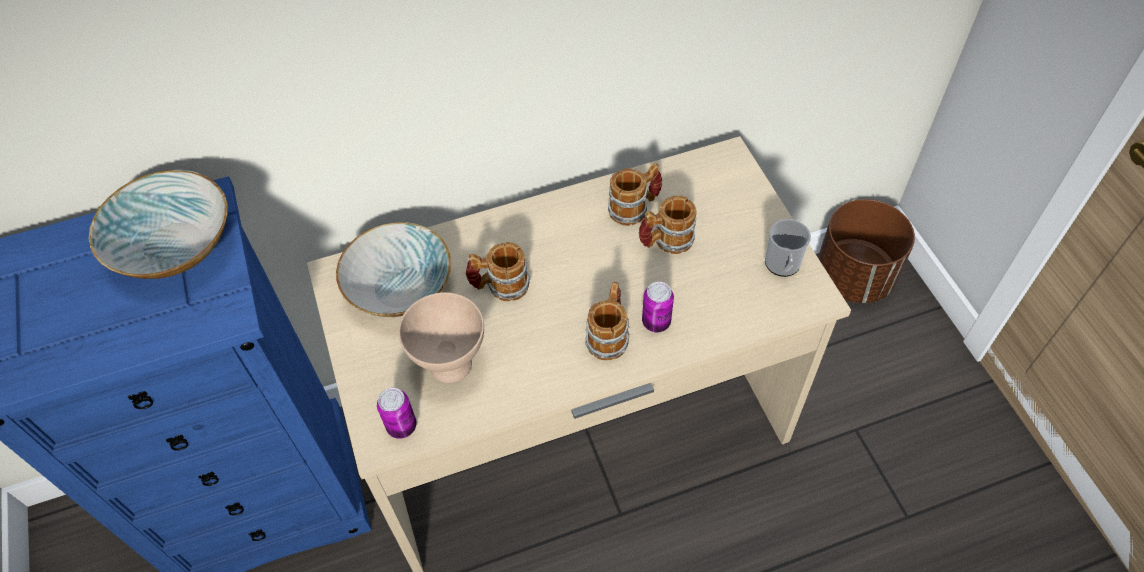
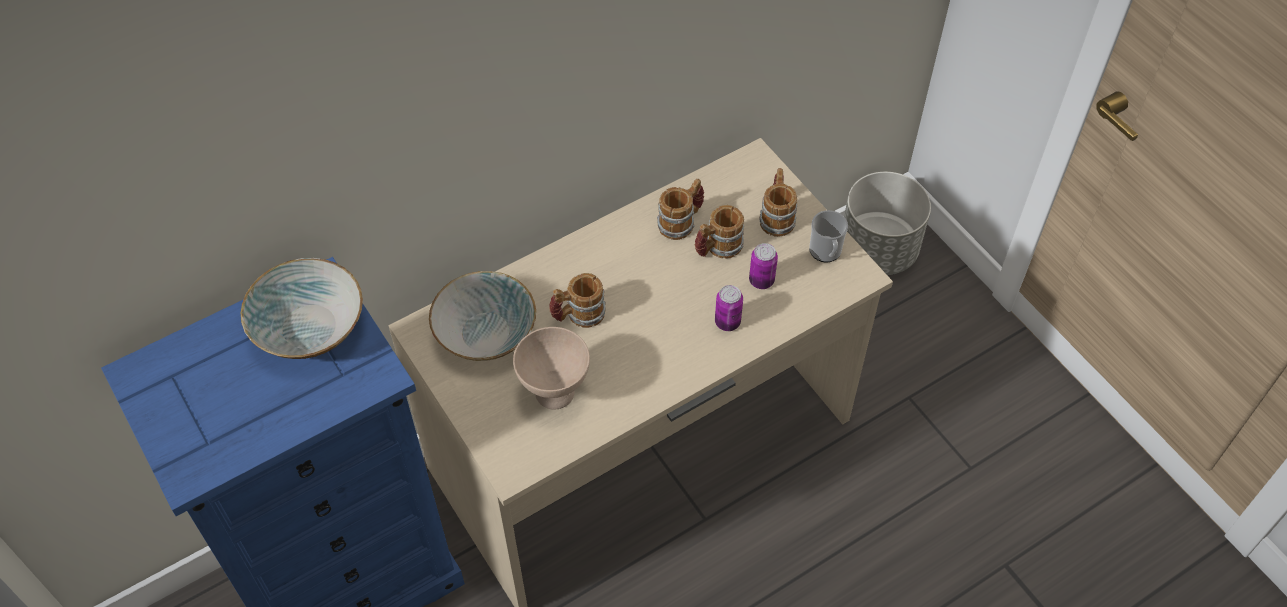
camera: 15 degrees left, 0 degrees up
can [377,388,417,439] -> can moved to [749,243,778,289]
mug [585,282,629,360] -> mug moved to [759,168,797,237]
brown planter [818,199,915,303] -> grey planter [844,172,931,275]

